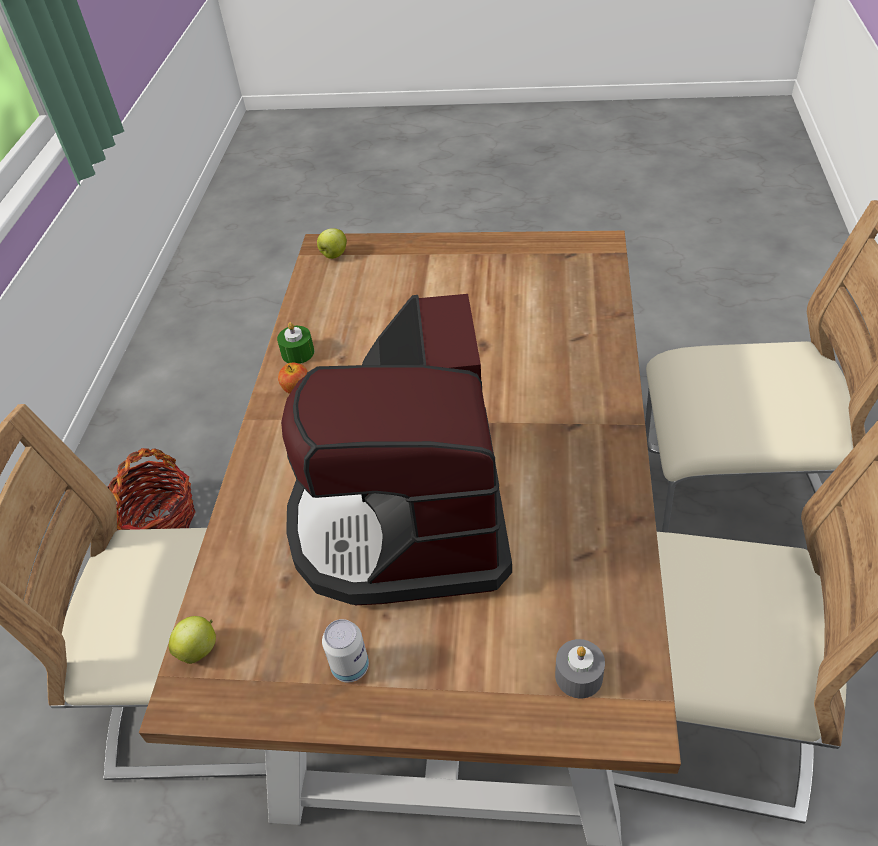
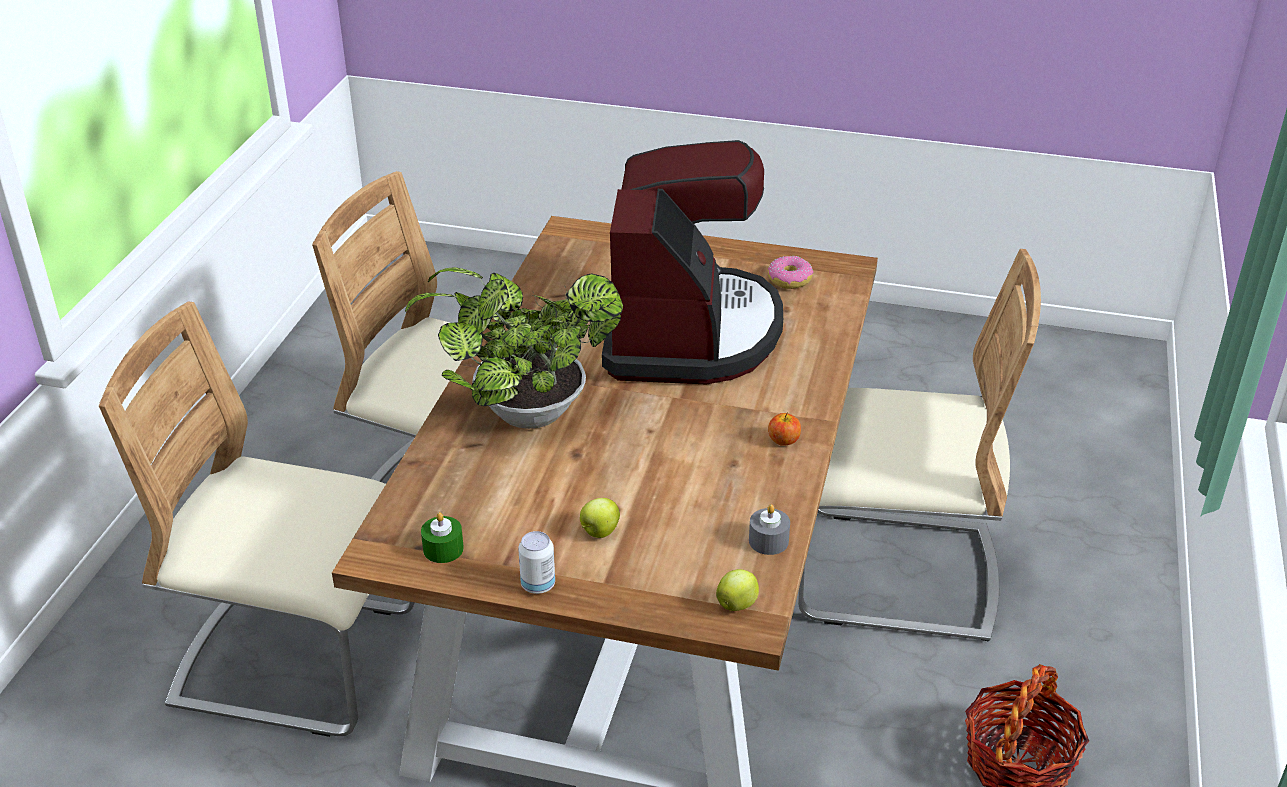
camera: 175 degrees left, 10 degrees down
apple [169,616,216,664] -> apple moved to [580,498,620,538]
green candle [277,322,314,364] -> green candle moved to [421,512,464,563]
can [322,619,369,682] -> can moved to [518,531,555,594]
grey candle [555,639,605,698] -> grey candle moved to [749,504,790,555]
none -> potted plant [405,267,623,429]
none -> donut [768,256,813,289]

